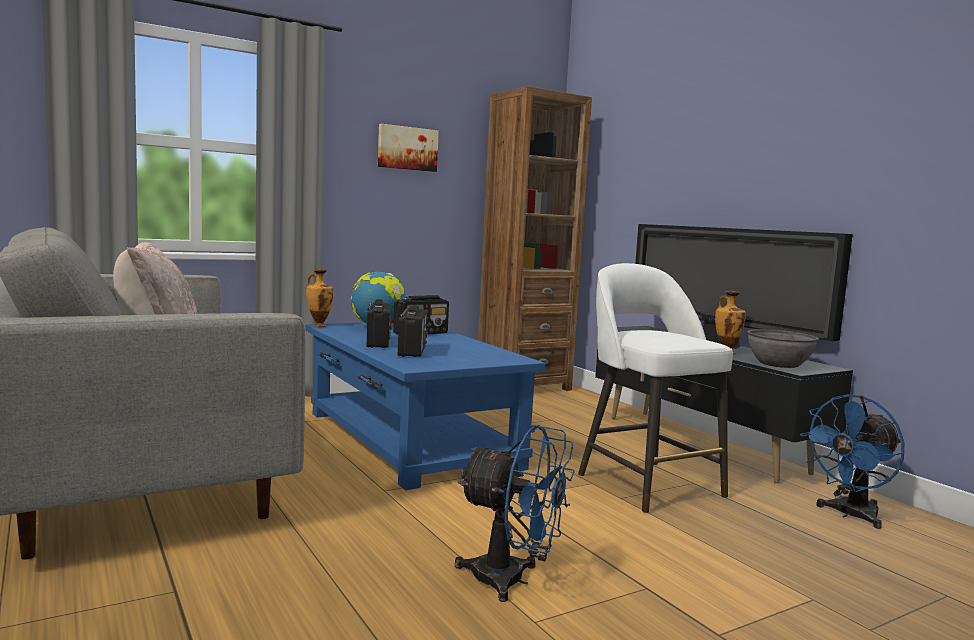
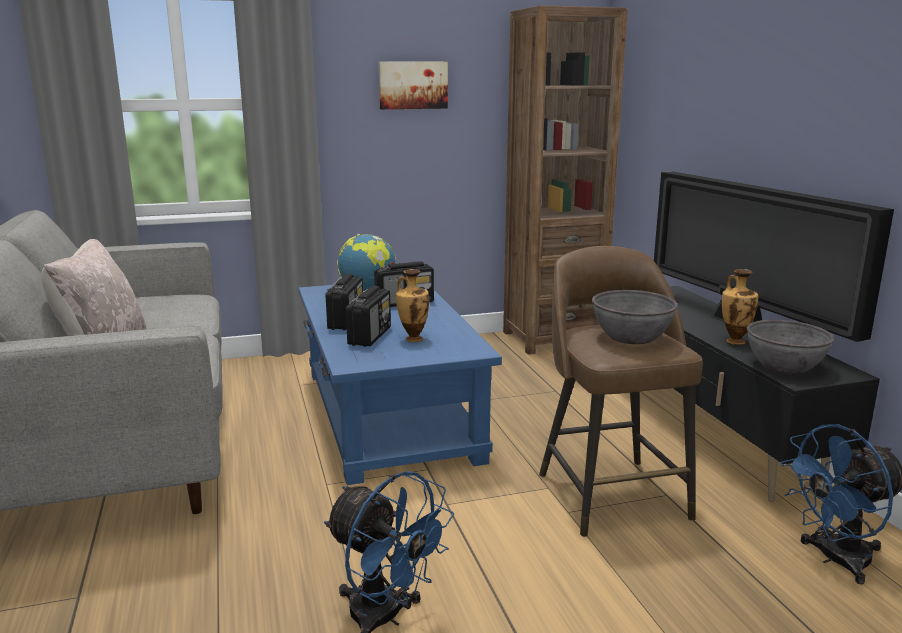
camera: 15 degrees right, 10 degrees up
vase [306,269,333,327] -> vase moved to [396,269,429,342]
white stool [578,263,733,513] -> brown stool [539,246,703,537]
none -> grey bowl [592,290,678,344]

